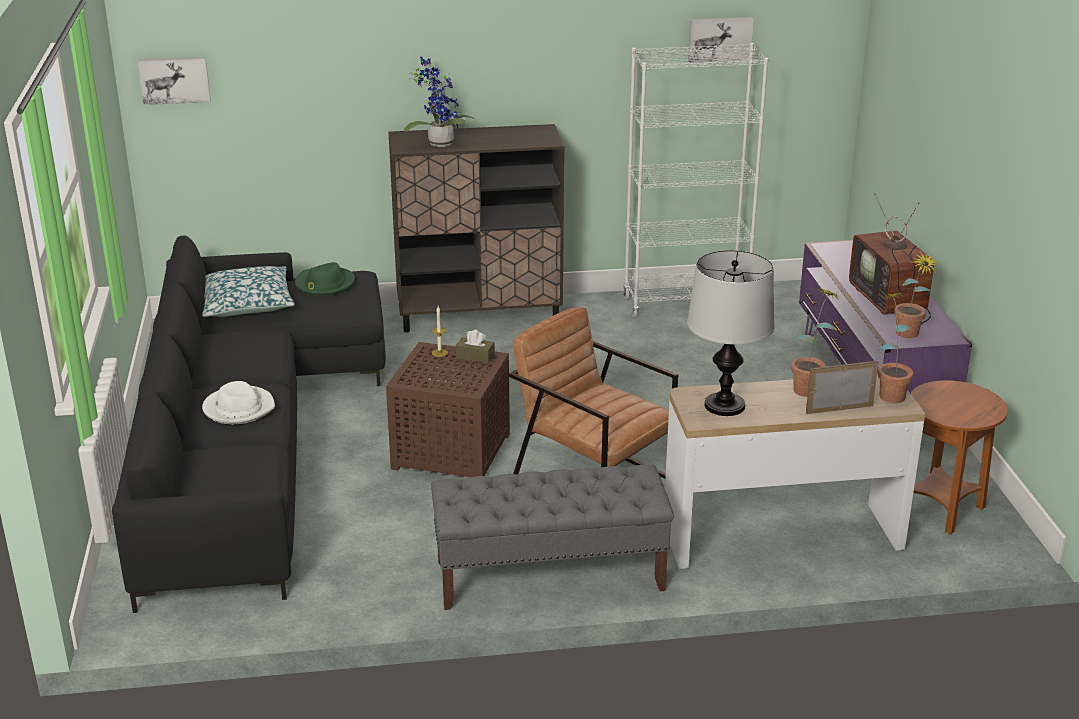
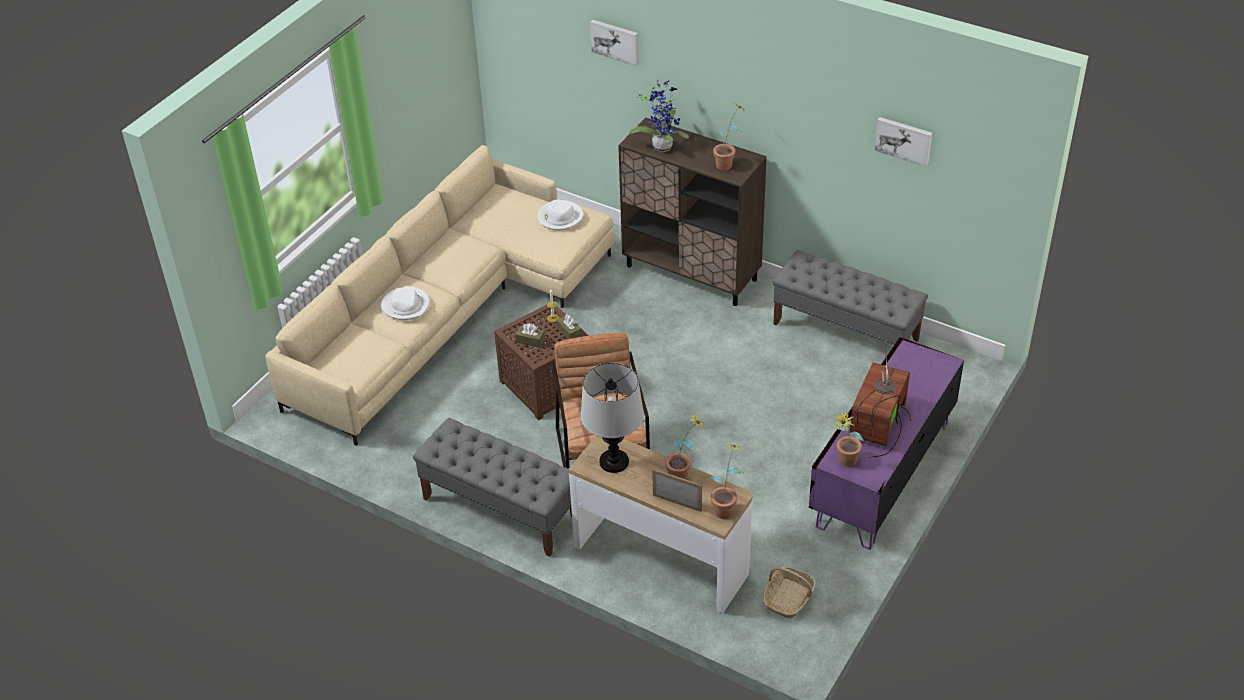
camera: 40 degrees right, 15 degrees up
black sofa [112,236,386,613] -> beige sofa [265,145,614,446]
picture [138,57,211,105] -> picture moved to [590,20,639,66]
pillow [202,266,295,317] -> none
green hat [295,262,355,296] -> white hat [537,199,583,231]
white bookcase [623,43,768,318] -> grey bench [773,250,928,345]
brown side table [910,380,1008,534] -> basket [763,566,815,618]
none -> brown tissue box [515,323,545,348]
none -> potted plant [713,103,747,170]

